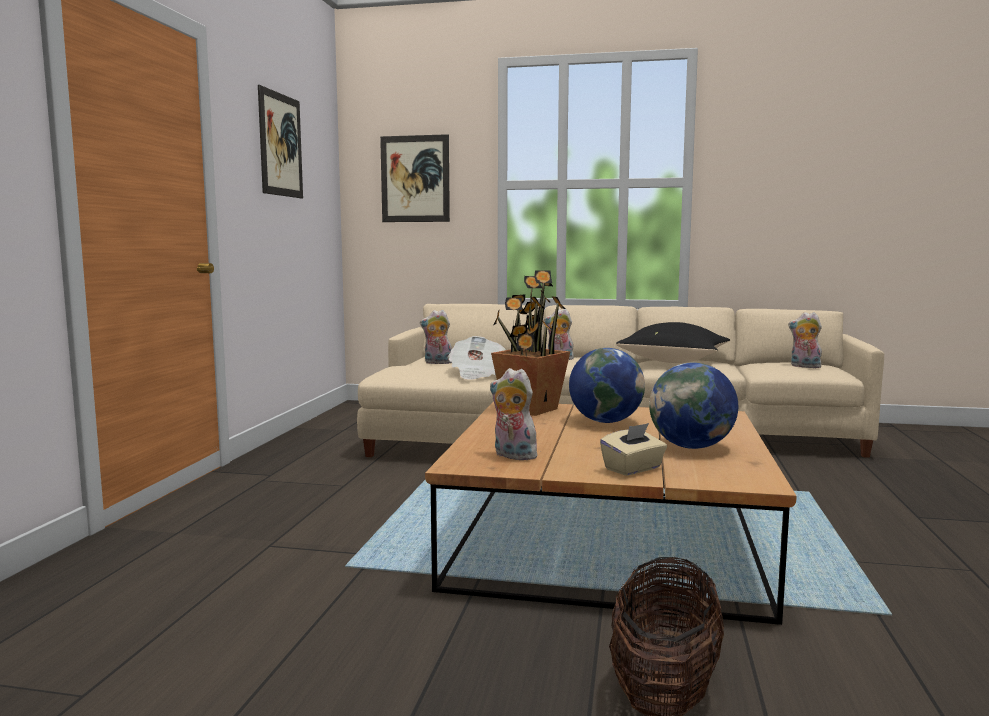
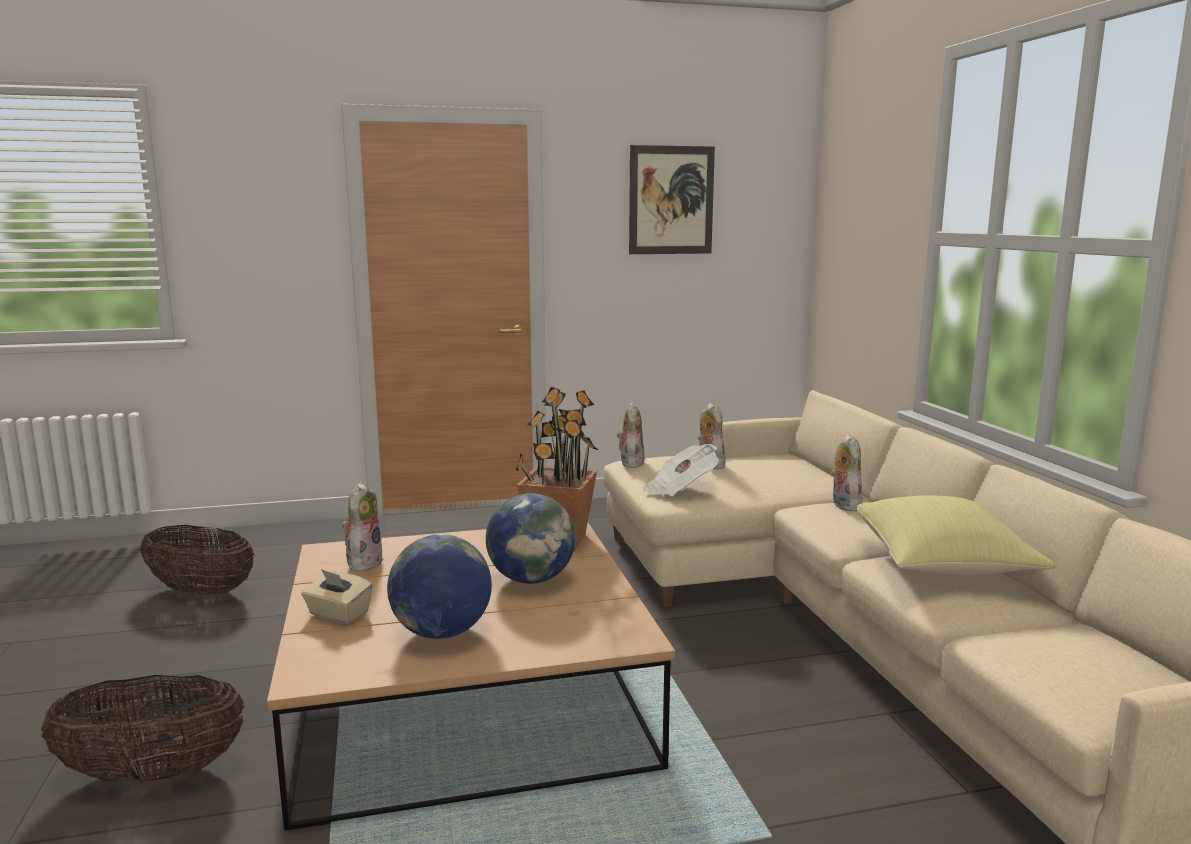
camera: 65 degrees right, 5 degrees up
picture [380,134,450,222] -> none
black pillow [616,322,730,363] -> yellow pillow [857,495,1057,576]
plush toy [788,312,822,368] -> plush toy moved to [617,402,645,468]
none -> basket [140,525,255,595]

